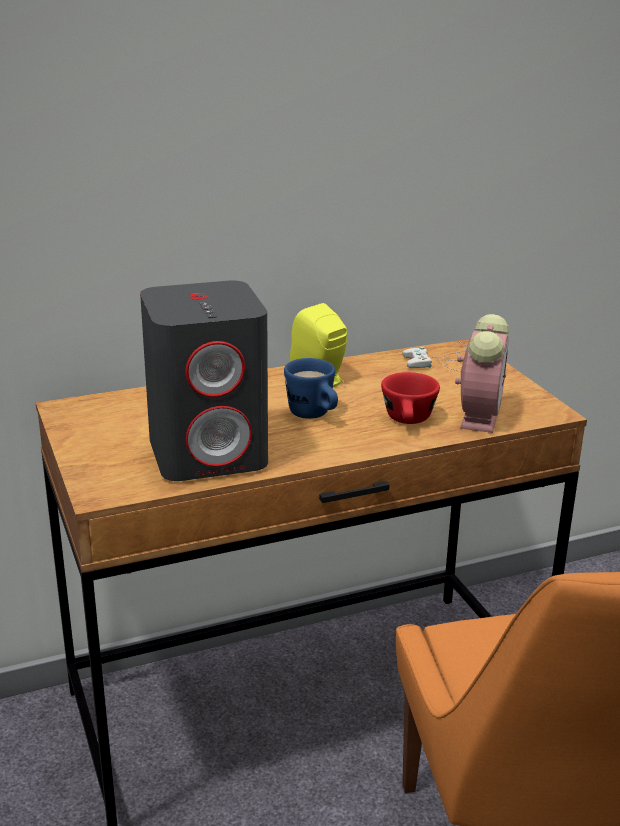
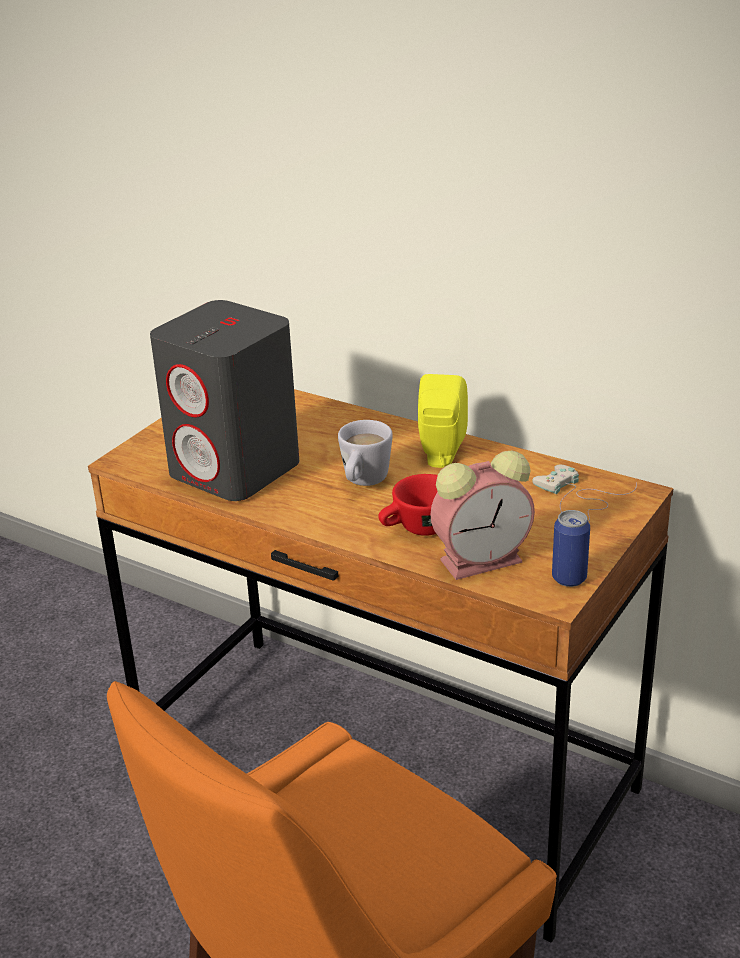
camera: 55 degrees right, 5 degrees up
blue mug [284,358,338,419] -> white mug [338,420,393,486]
none -> can [552,510,590,587]

